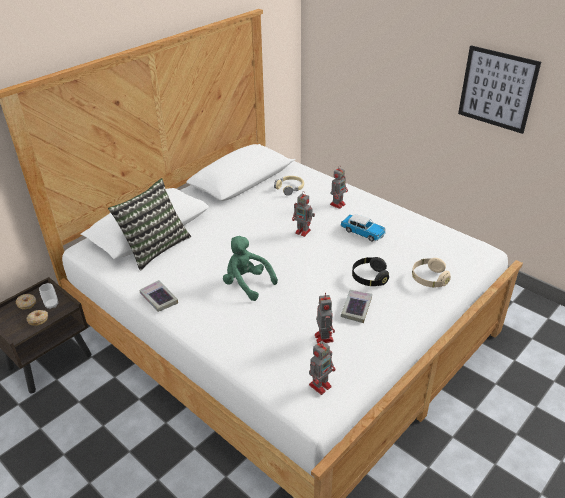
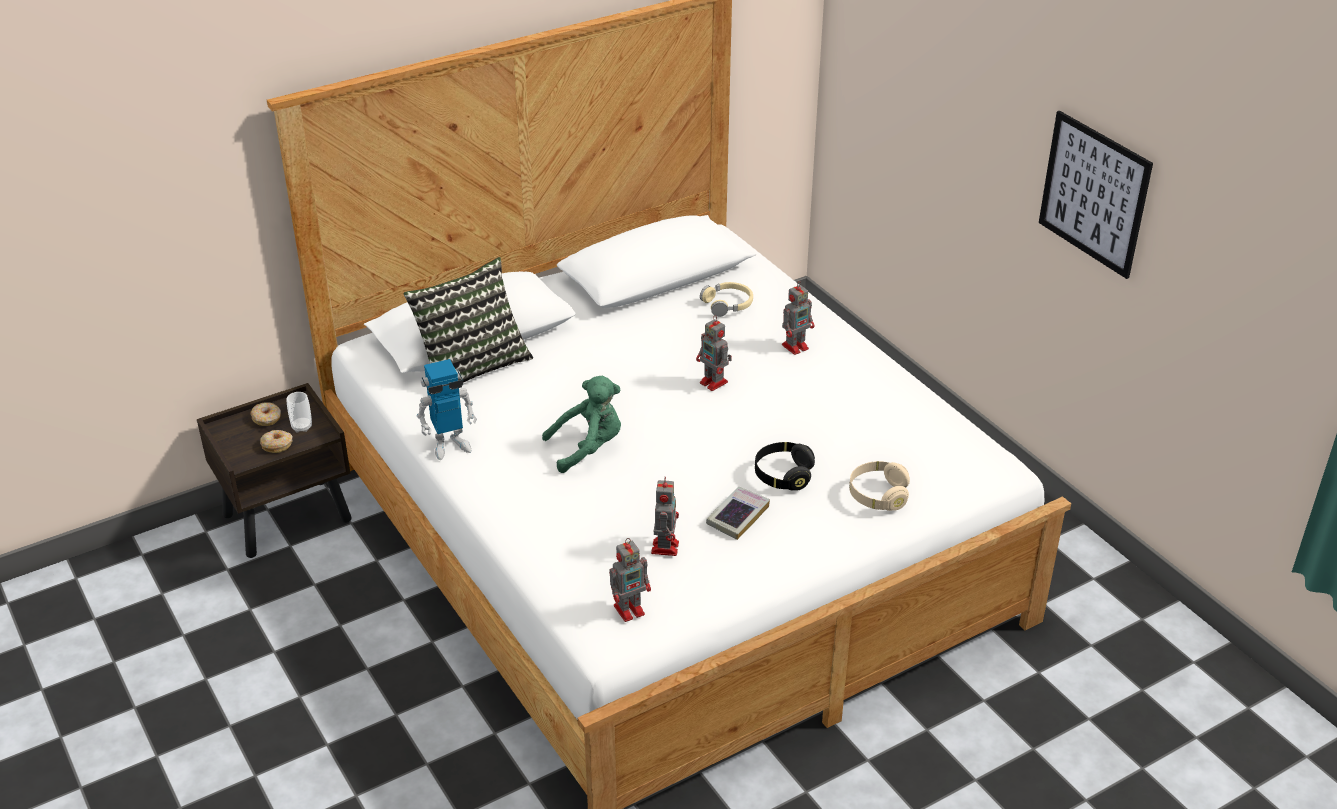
camera: 15 degrees right, 0 degrees up
book [139,280,178,312] -> toy robot [417,359,477,460]
green plush toy [223,236,278,301] -> green plush toy turned 105 degrees clockwise [542,376,621,473]
toy car [340,214,386,241] -> none

